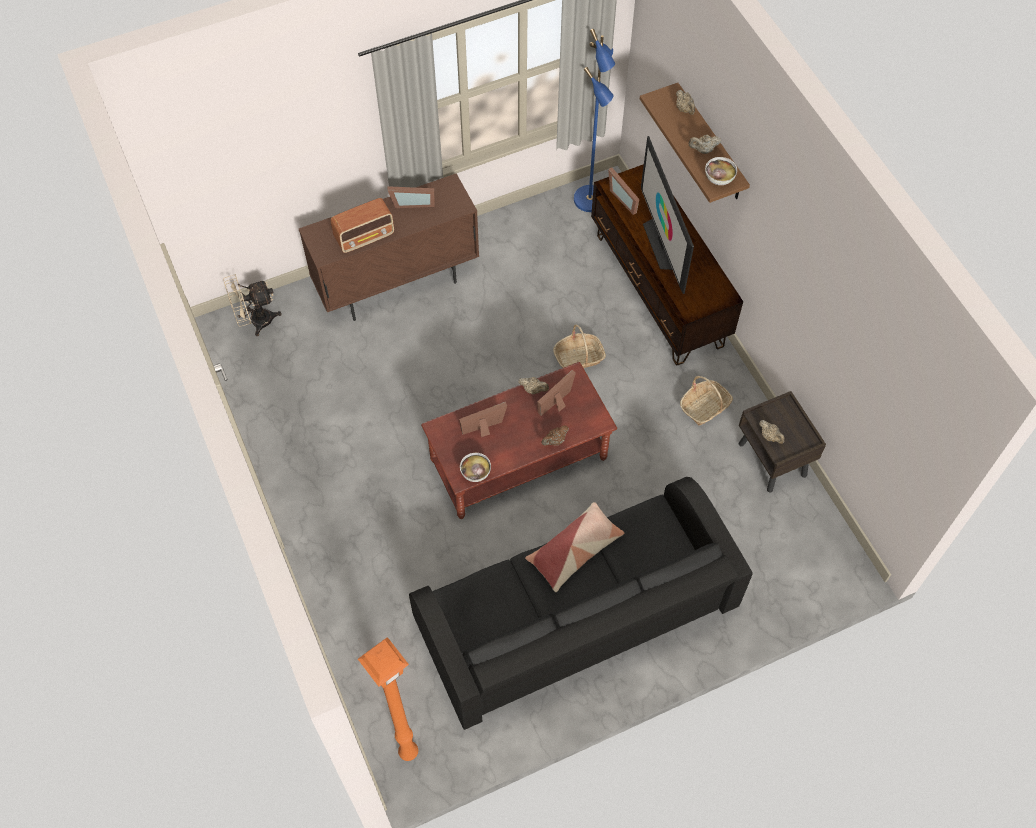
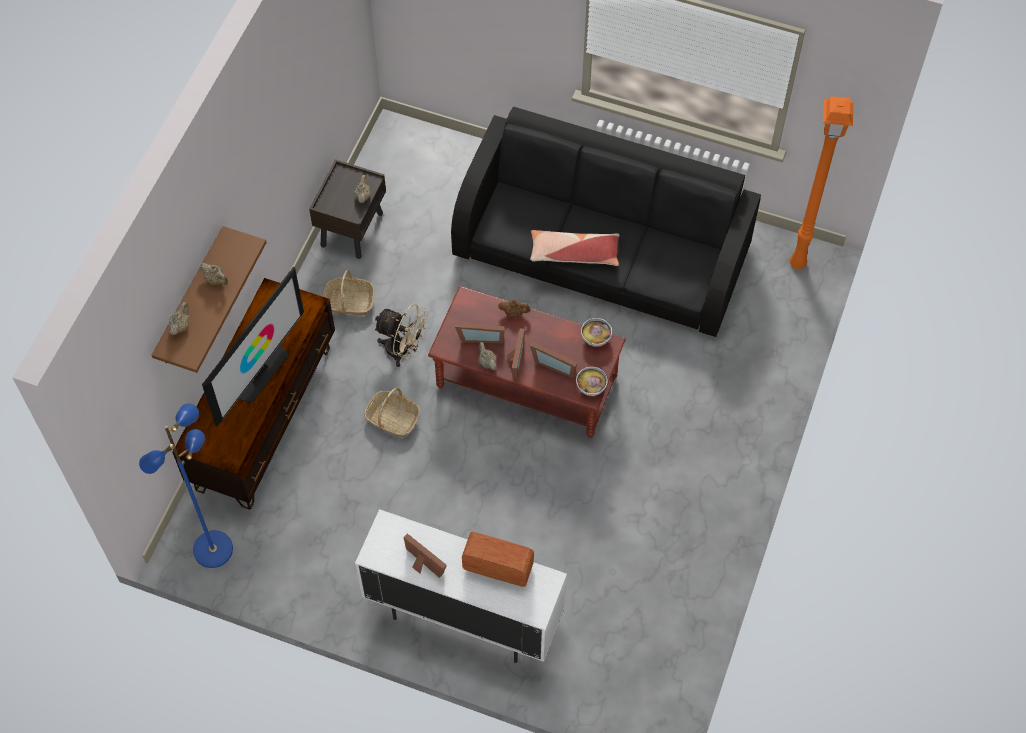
camera: 135 degrees left, 0 degrees up
beige fan [223,274,282,336] -> beige fan moved to [373,303,429,367]
brown cabinet [299,173,479,321] -> white cabinet [355,509,567,663]
picture frame [608,167,639,215] -> picture frame moved to [506,328,525,379]
bowl [705,157,737,185] -> bowl moved to [576,367,608,396]

